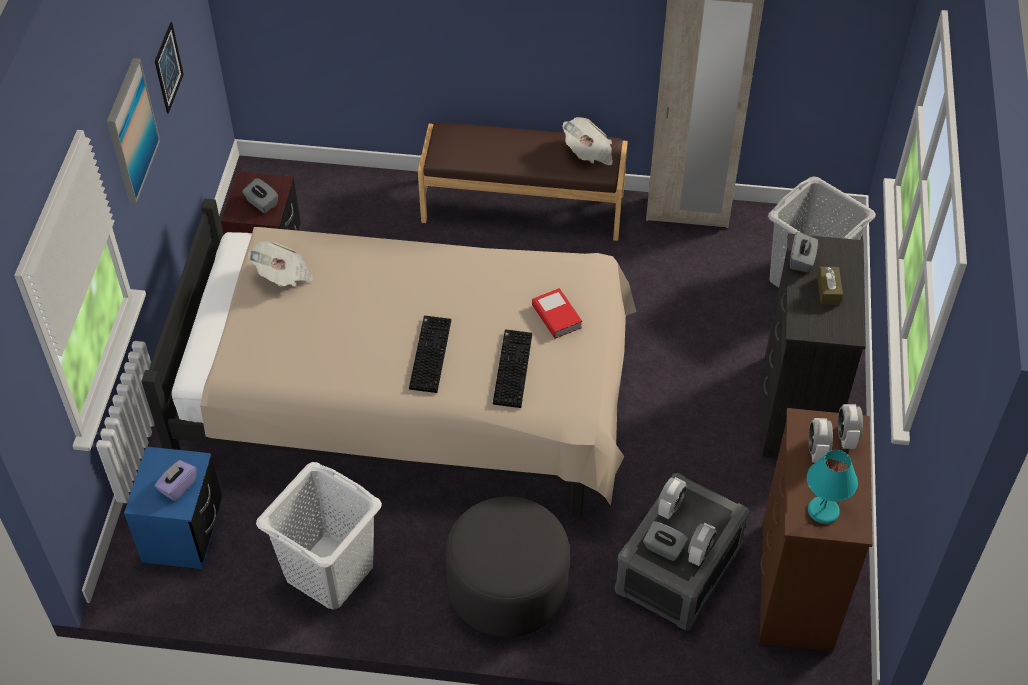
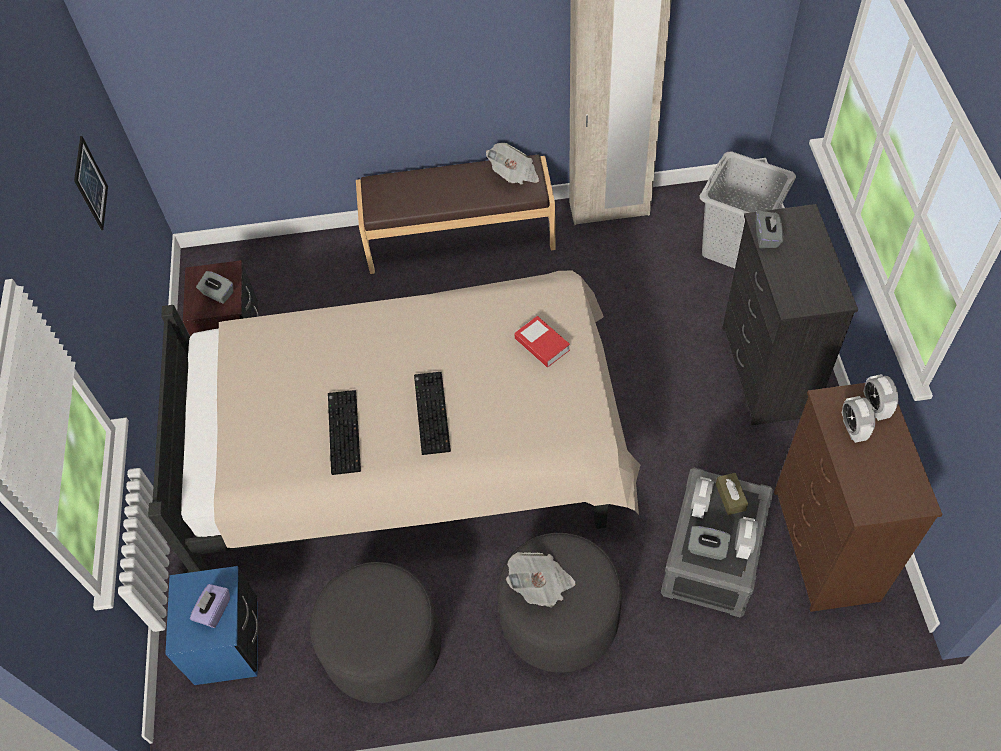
camera: 10 degrees left, 5 degrees up
picture [107,58,160,203] -> none
newspaper [247,240,314,287] -> newspaper moved to [506,552,575,607]
white laundry basket [256,462,382,610] -> grey ottoman [310,562,441,703]
keyboard [493,329,532,408] -> keyboard moved to [328,390,361,475]
turquoise table lamp [807,450,858,524] -> none
brown tissue box [817,267,843,305] -> brown tissue box moved to [716,473,748,515]

